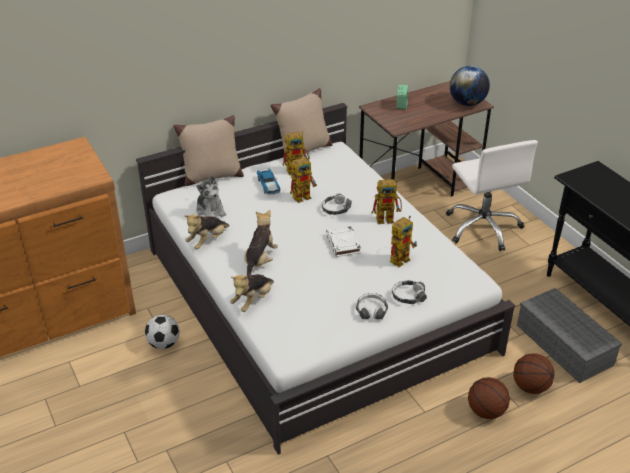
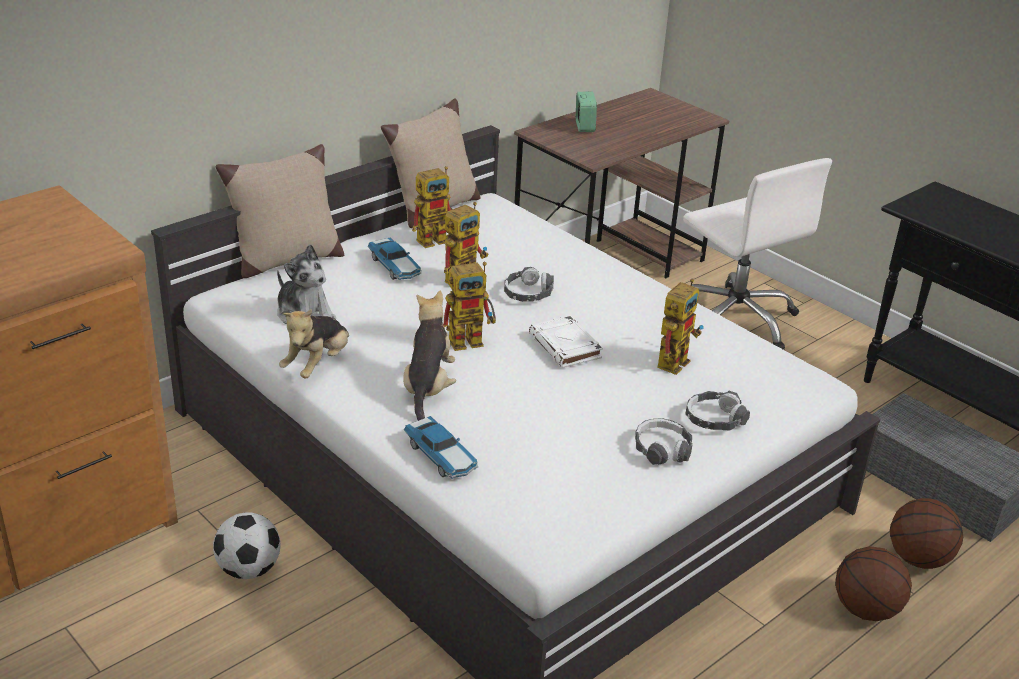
camera: 15 degrees left, 5 degrees down
plush toy [230,274,274,312] -> toy car [404,416,478,479]
toy robot [372,179,402,224] -> toy robot moved to [443,262,496,351]
globe [450,66,490,106] -> none

